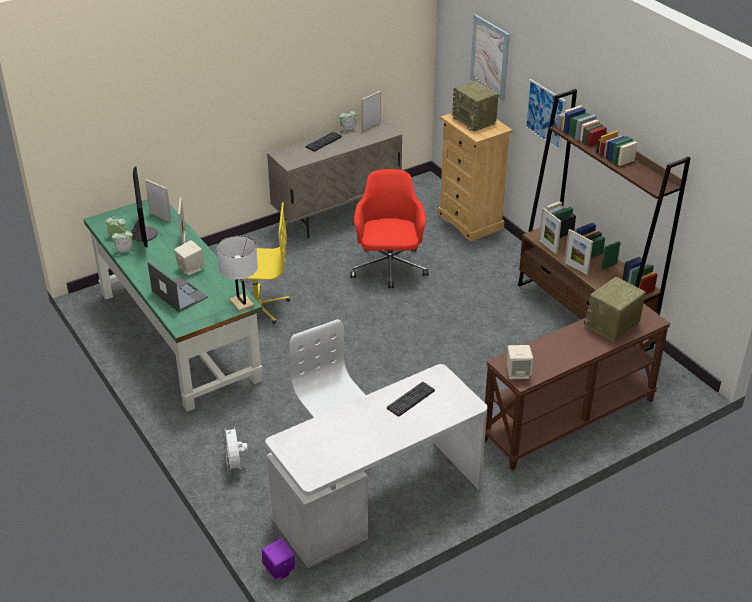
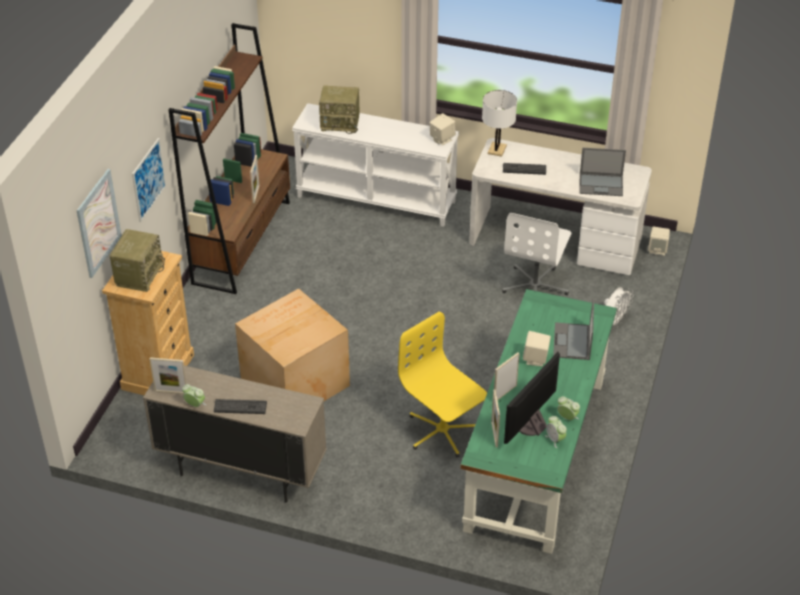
camera: 130 degrees left, 5 degrees up
white table lamp [217,236,258,312] -> white table lamp moved to [482,90,517,157]
purple speaker [262,538,295,580] -> beige speaker [648,227,670,256]
red office chair [351,169,428,288] -> cardboard box [235,288,350,401]
brown console table [485,304,671,470] -> white console table [292,103,459,227]
picture frame [539,208,561,254] -> none
none -> laptop [579,148,626,196]

